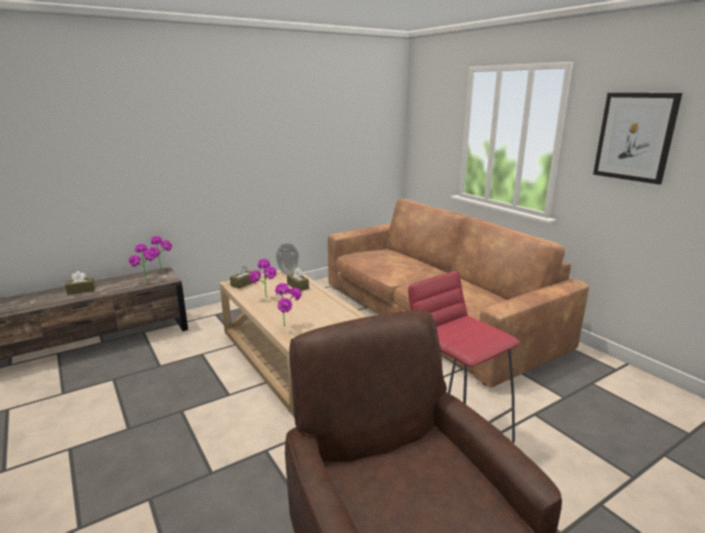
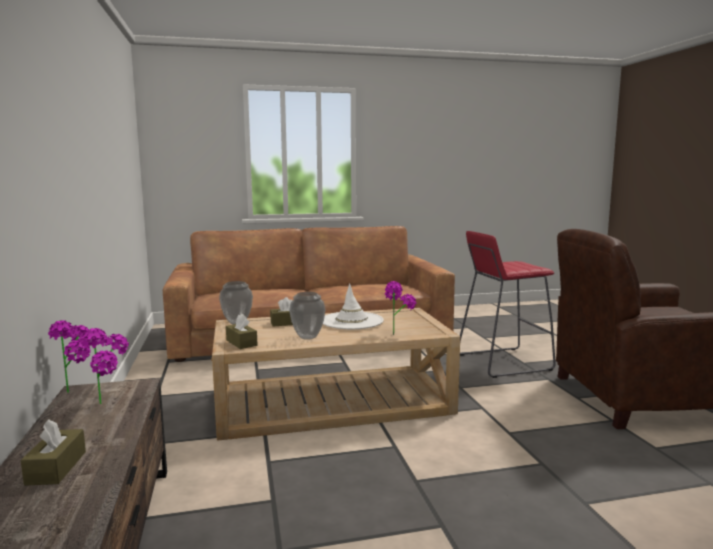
camera: 70 degrees left, 10 degrees down
potted plant [249,259,277,297] -> vase [289,292,326,340]
picture [593,93,682,185] -> none
none -> white hat [323,283,384,329]

